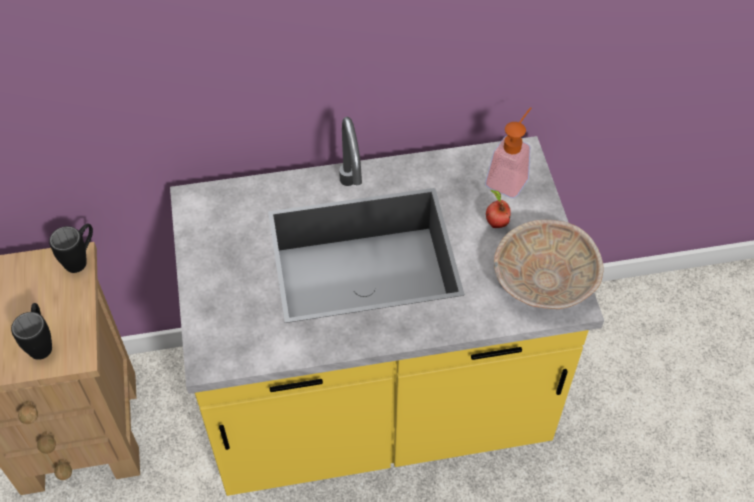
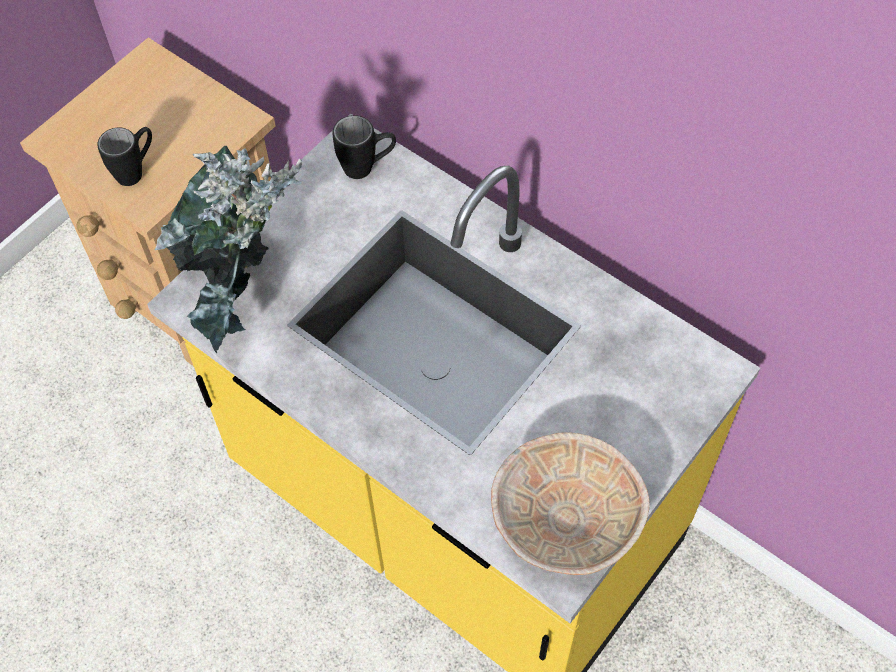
camera: 50 degrees right, 5 degrees up
black mug [49,223,93,273] -> black mug moved to [333,115,396,179]
soap dispenser [485,107,532,198] -> none
apple [486,190,511,228] -> none
none -> potted plant [155,146,302,354]

